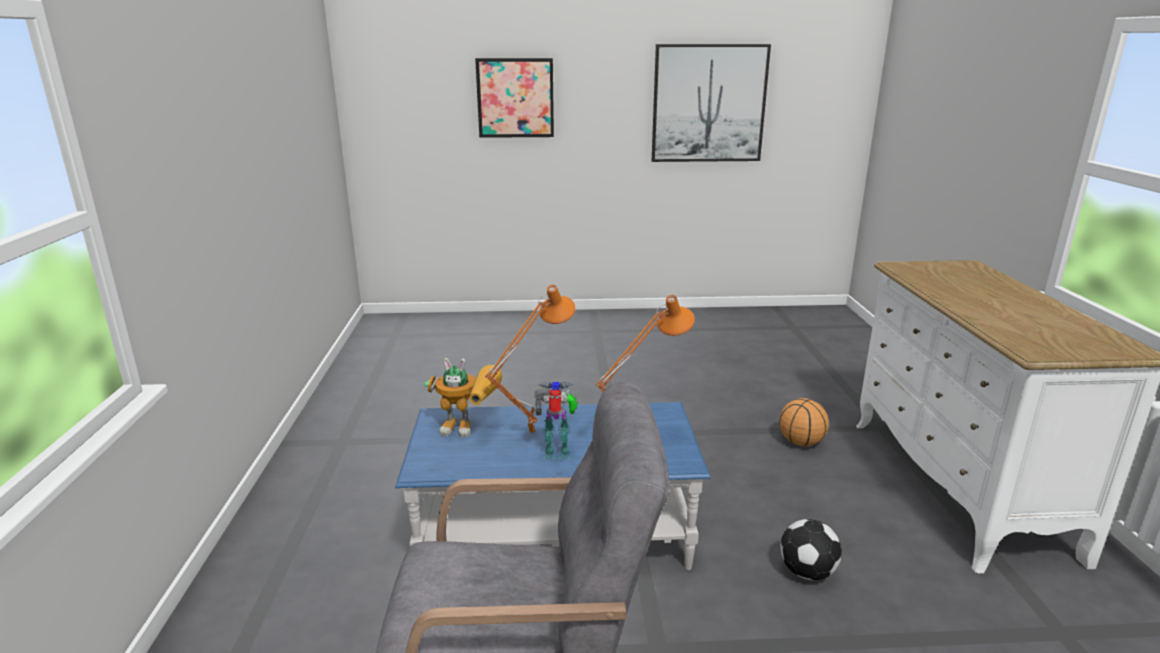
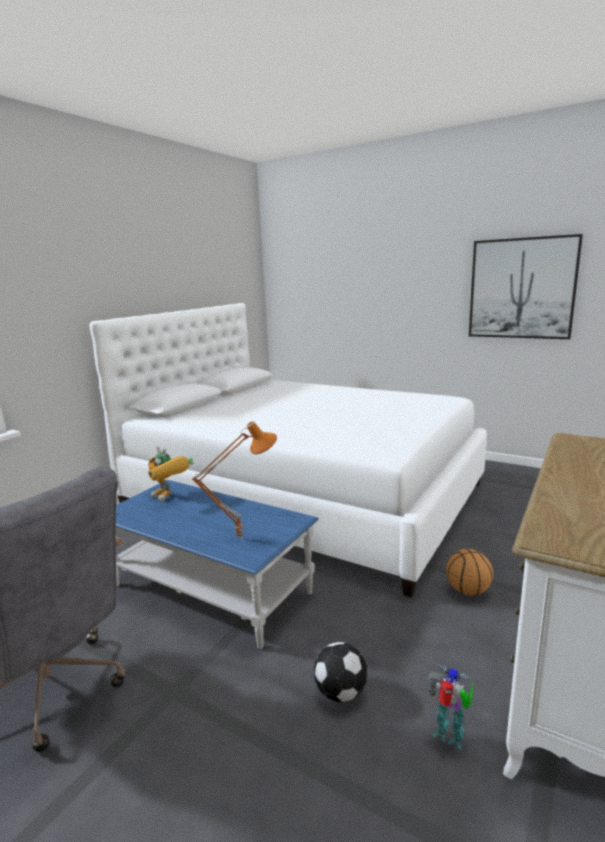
camera: 35 degrees right, 5 degrees down
picture [475,58,554,138] -> none
orange table lamp [485,285,576,436] -> none
toy robot [534,381,578,459] -> toy robot moved to [428,664,473,749]
none -> white bed [90,303,487,597]

